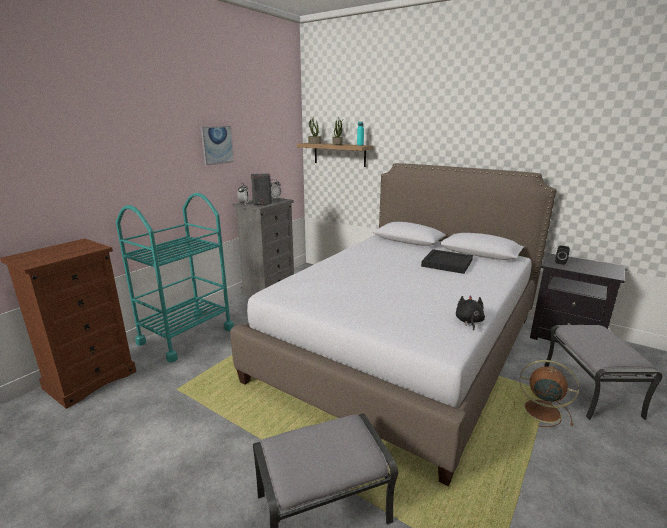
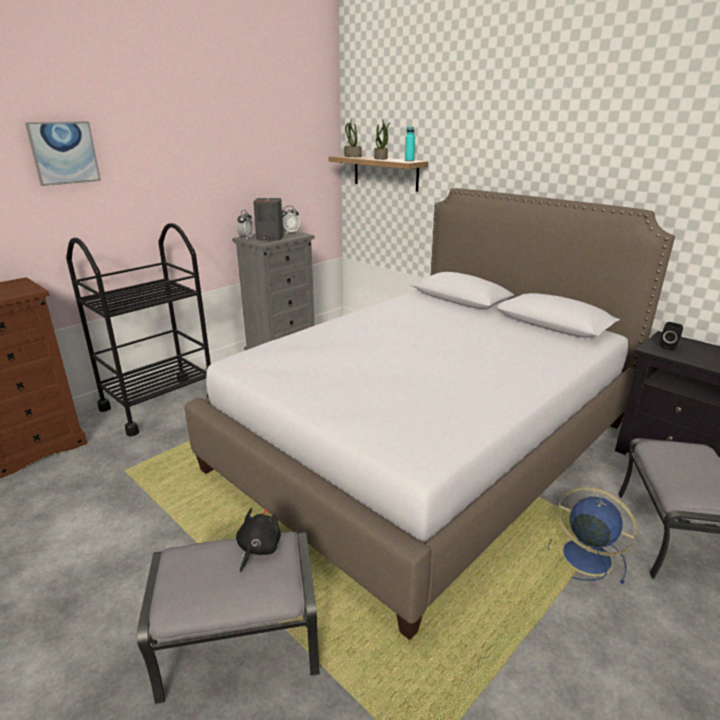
camera: 10 degrees right, 5 degrees up
turquoise cart [116,193,234,363] -> black cart [66,223,211,437]
picture [201,126,234,165] -> picture moved to [25,121,101,186]
black tray [421,249,473,274] -> none
black plush toy [456,295,485,331] -> black plush toy moved to [236,507,281,572]
brown fan [514,360,579,427] -> blue fan [548,487,637,584]

